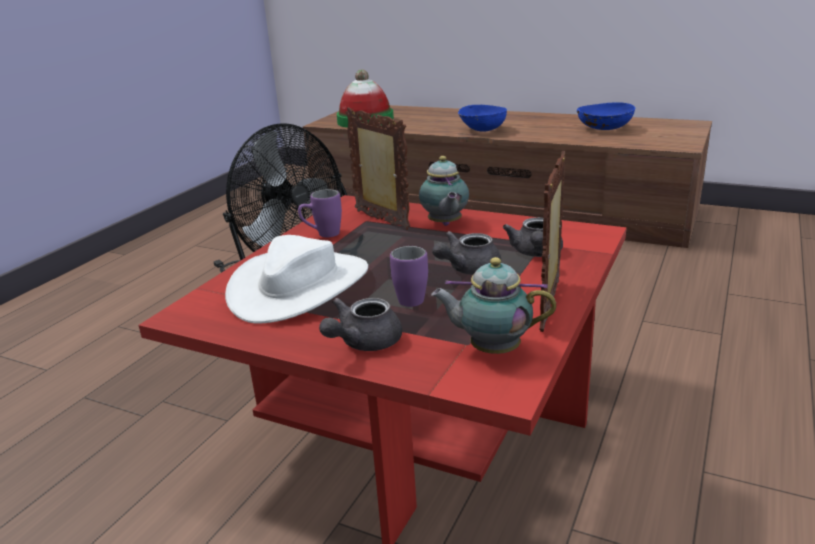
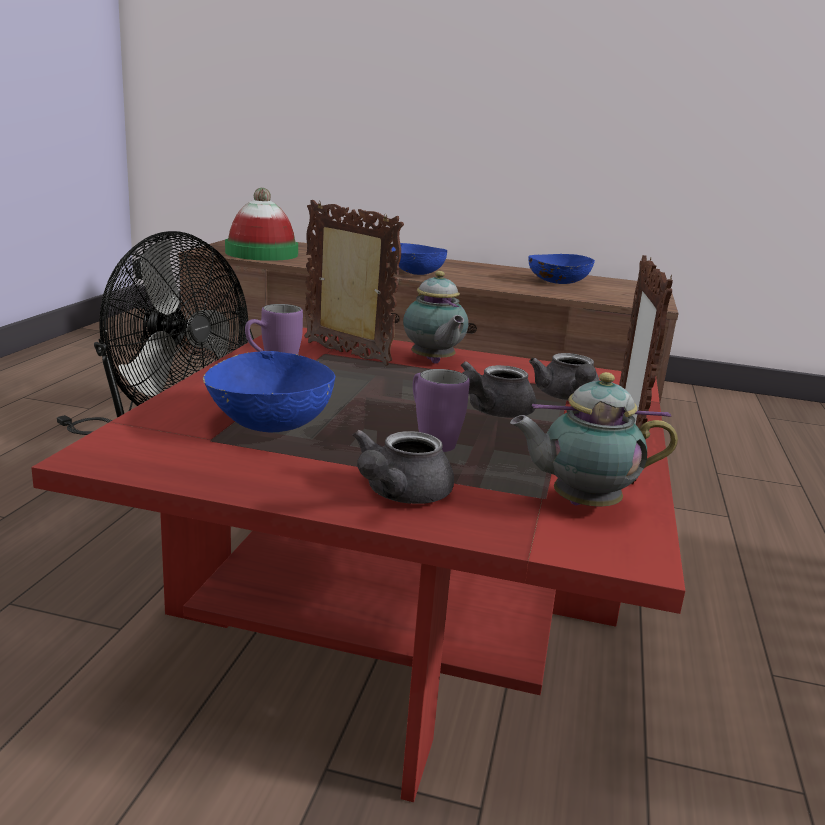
camera: 15 degrees left, 5 degrees down
white hat [225,235,368,323] -> blue bowl [203,351,335,432]

